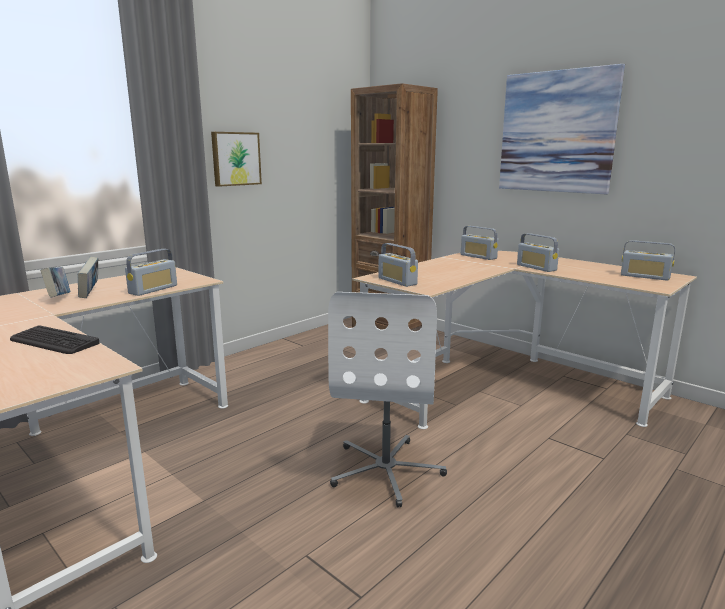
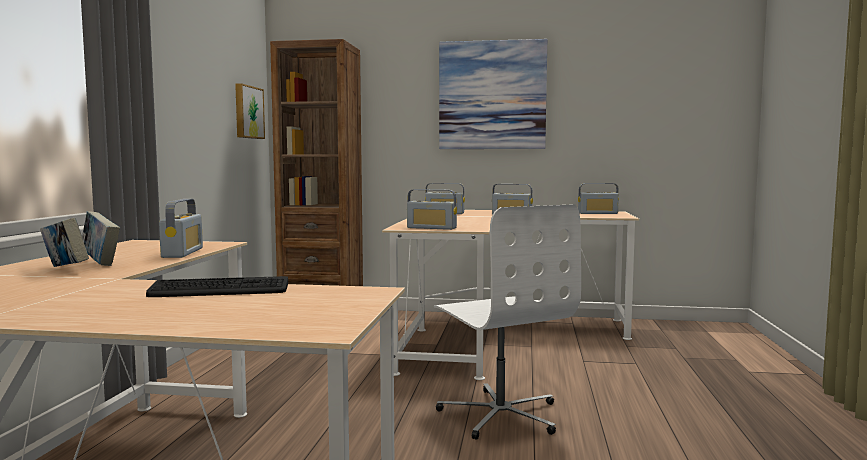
camera: 35 degrees left, 10 degrees down
picture [211,132,262,187] -> picture moved to [235,83,265,139]

